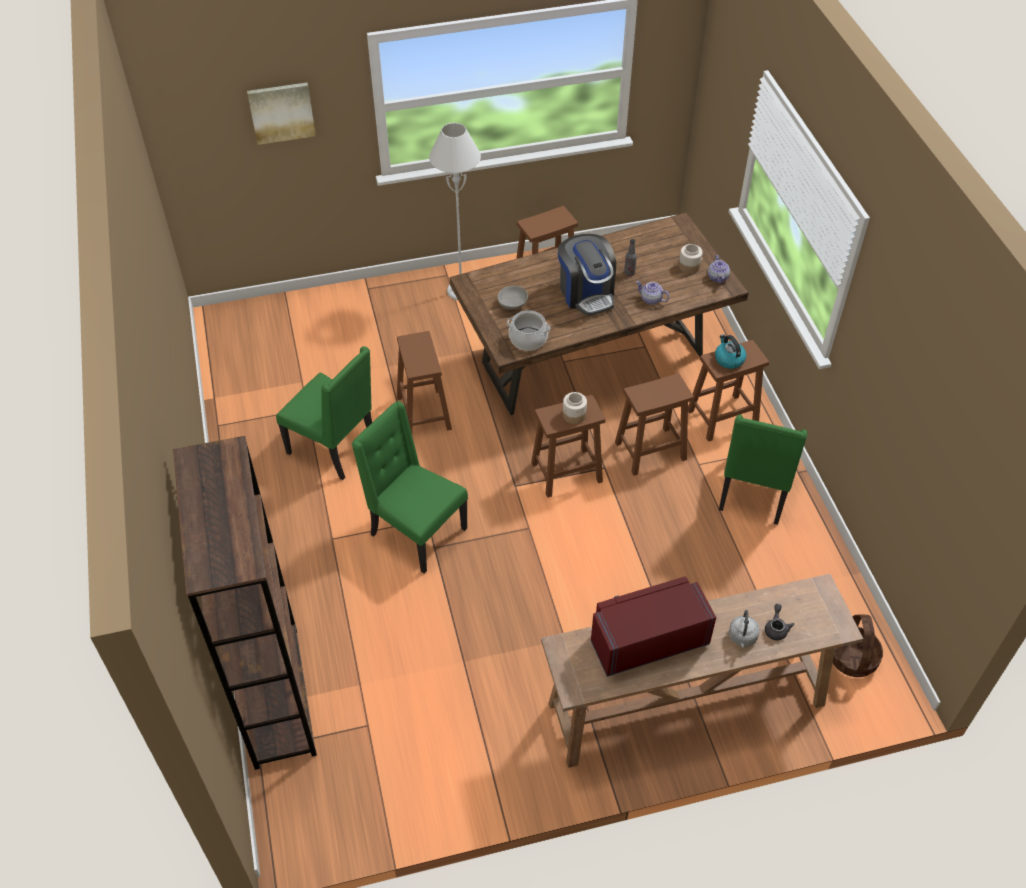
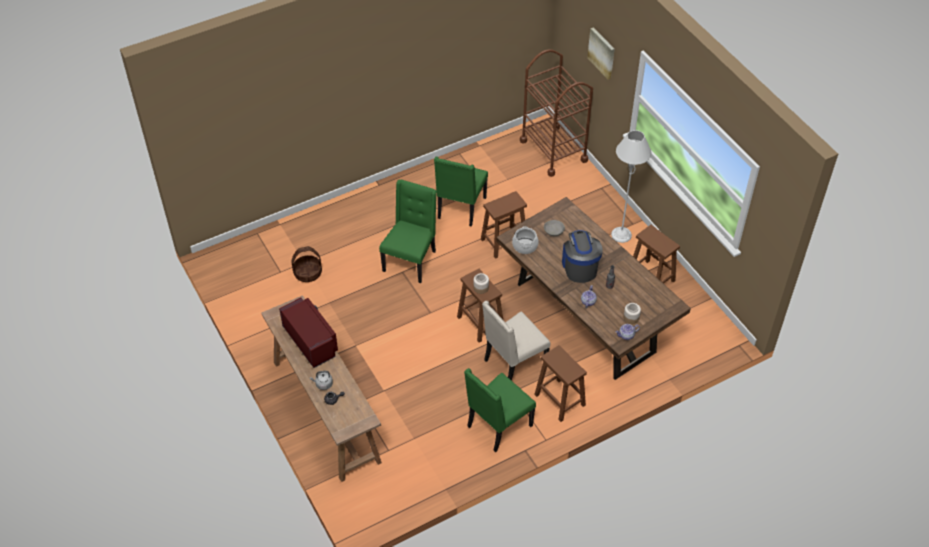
camera: 75 degrees right, 0 degrees up
brown bookcase [173,436,317,770] -> none
coffee machine [558,234,616,315] -> coffee machine turned 120 degrees clockwise [562,230,603,283]
brown stool [615,373,694,476] -> beige chair [482,301,550,381]
kettle [715,334,746,369] -> none
green chair [719,414,808,525] -> green chair turned 45 degrees counterclockwise [464,368,536,453]
basket [833,614,883,677] -> basket moved to [291,246,322,282]
none -> brown cart [520,49,593,177]

